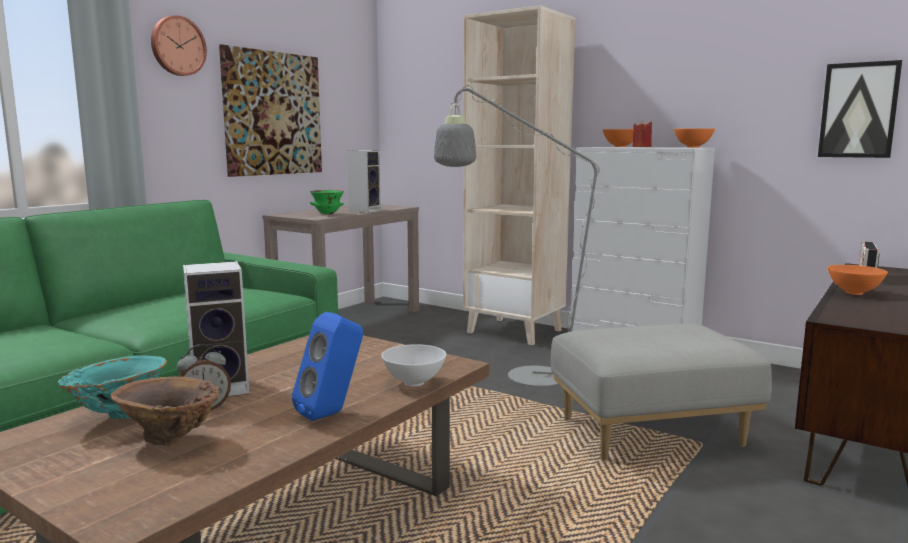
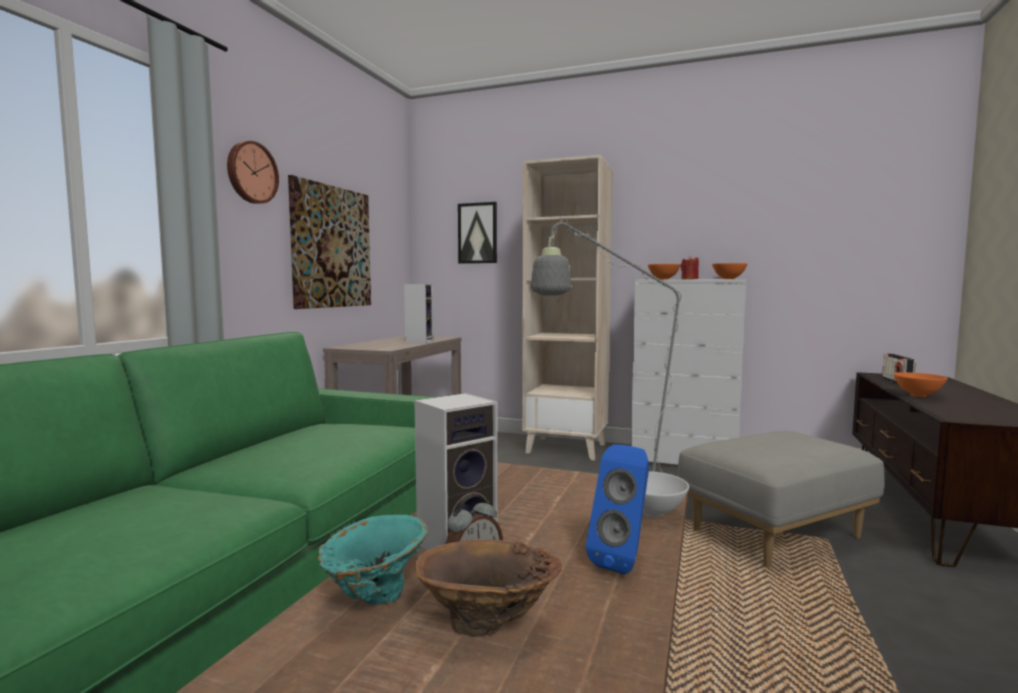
camera: 15 degrees left, 5 degrees down
green bowl [310,190,344,214] -> none
picture [818,60,902,158] -> picture moved to [458,202,497,264]

